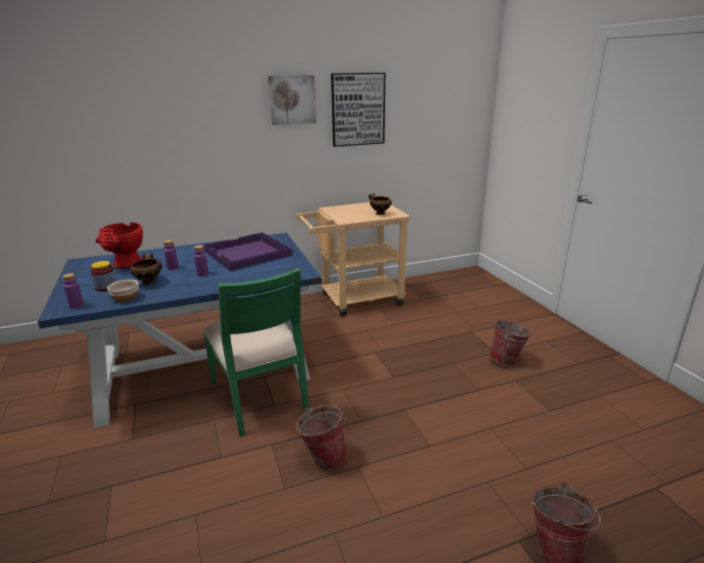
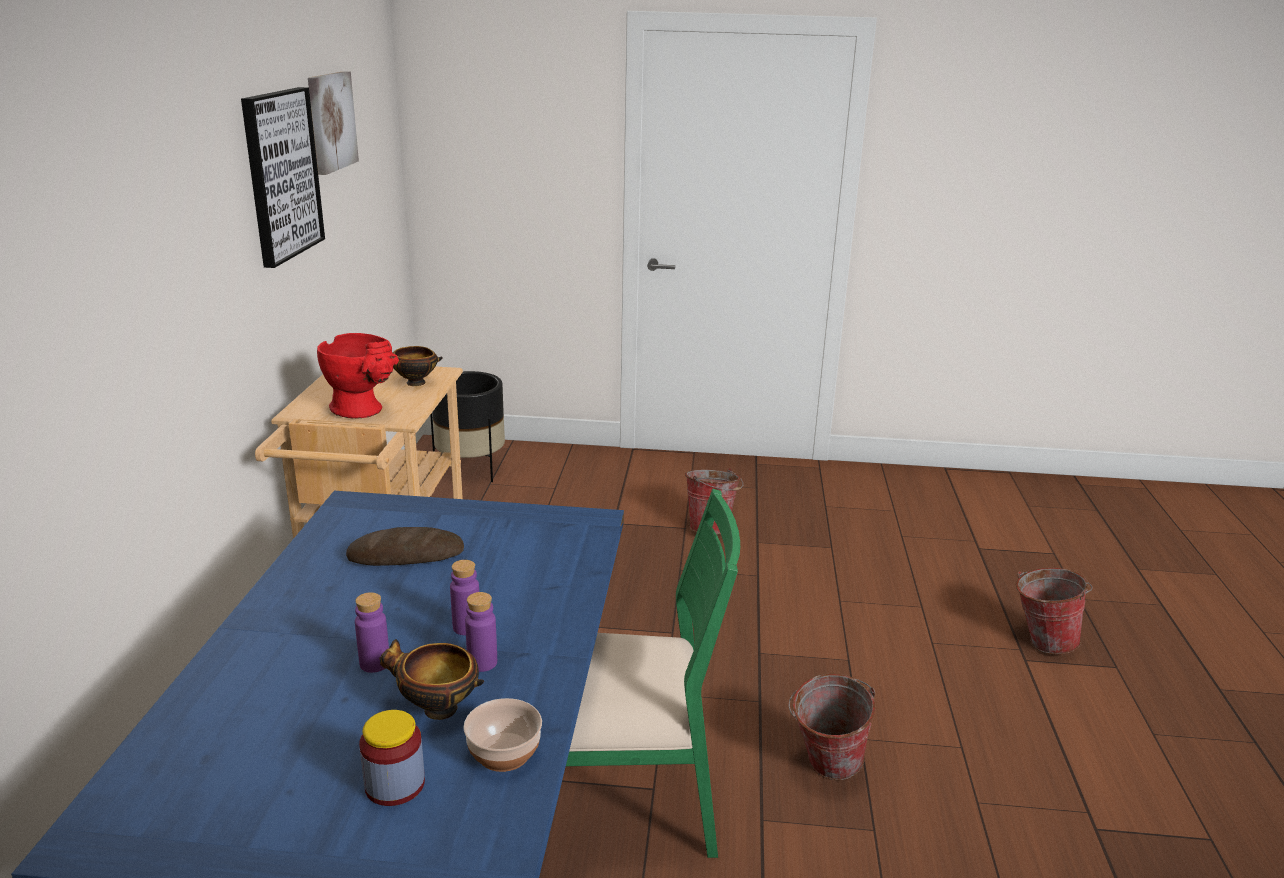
camera: 65 degrees left, 0 degrees up
purple bottle [62,273,84,309] -> purple bottle moved to [465,592,497,672]
red vase [95,222,143,269] -> red vase moved to [317,333,399,419]
purple tray [203,232,293,271] -> bread [346,527,464,566]
picture [268,75,316,125] -> picture moved to [308,71,359,175]
none -> black planter [430,371,505,482]

